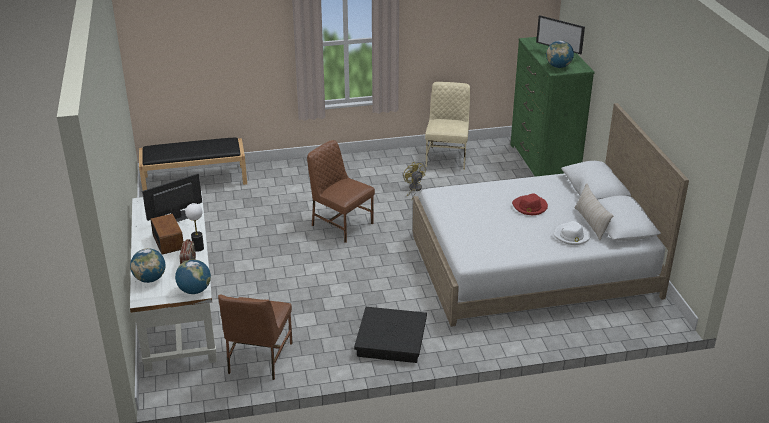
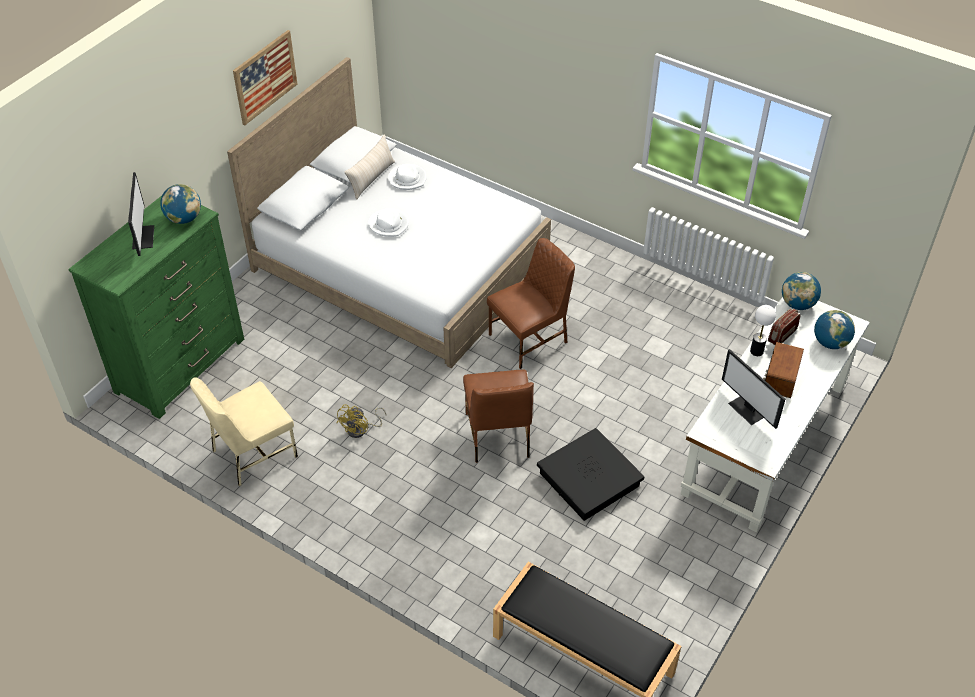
camera: 135 degrees left, 15 degrees up
monitor [142,174,202,222] -> monitor turned 45 degrees clockwise [722,349,785,429]
brown chair [218,295,293,380] -> brown chair moved to [487,238,575,369]
black storage box [354,307,427,363] -> black storage box moved to [537,428,645,521]
red hat [512,193,548,215] -> white hat [368,208,409,237]
none -> picture [233,30,297,125]

